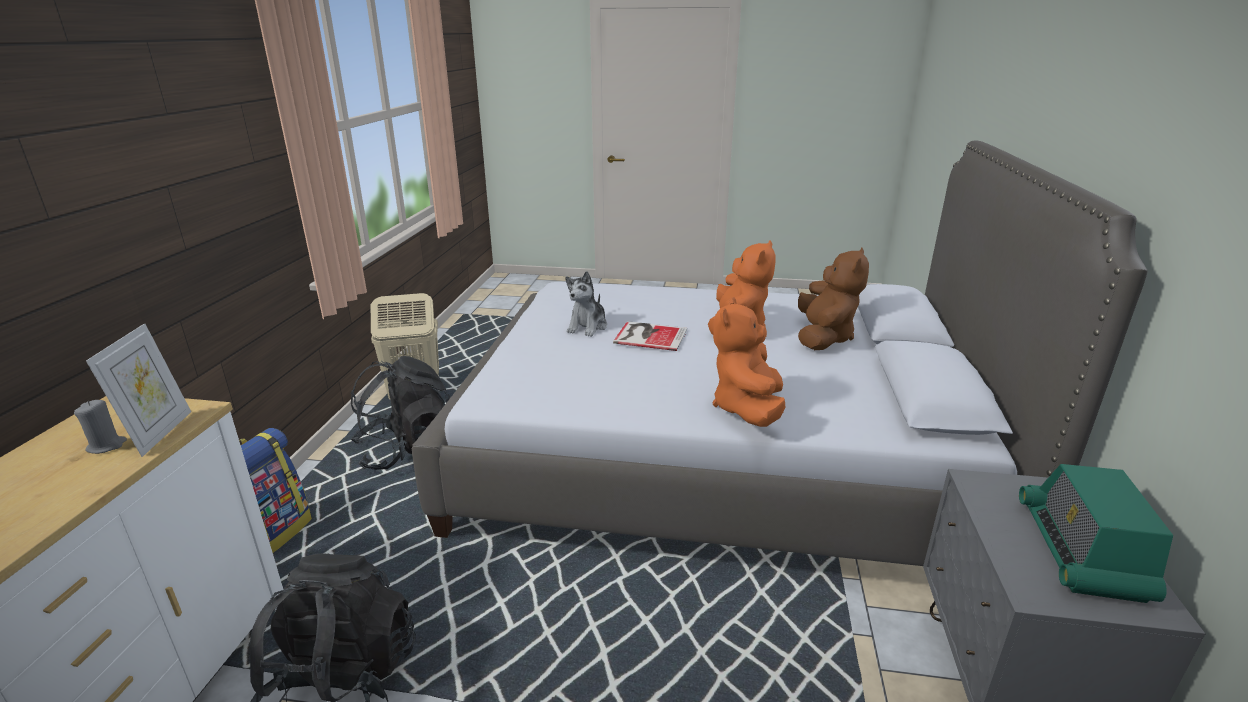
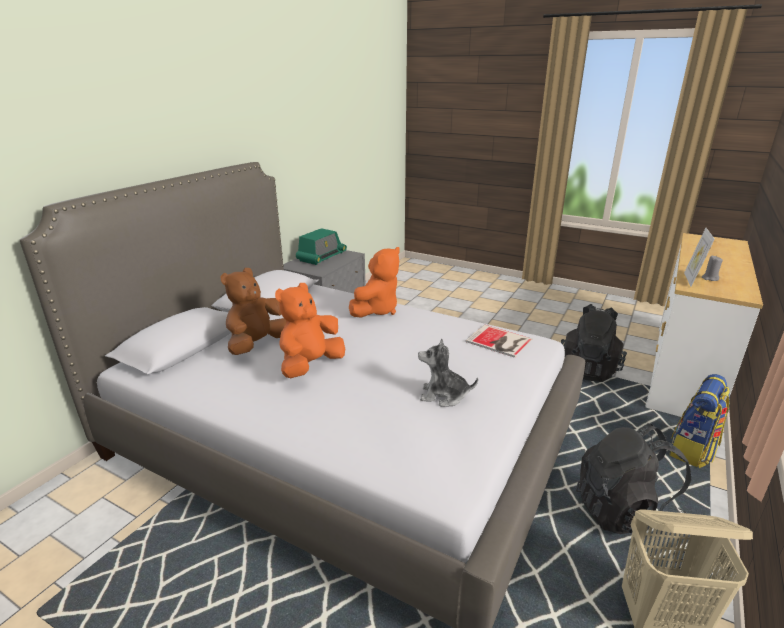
camera: 160 degrees left, 0 degrees up
plush toy [565,271,607,336] -> plush toy turned 120 degrees counterclockwise [418,339,478,407]
book [613,321,687,351] -> book moved to [466,325,532,358]

